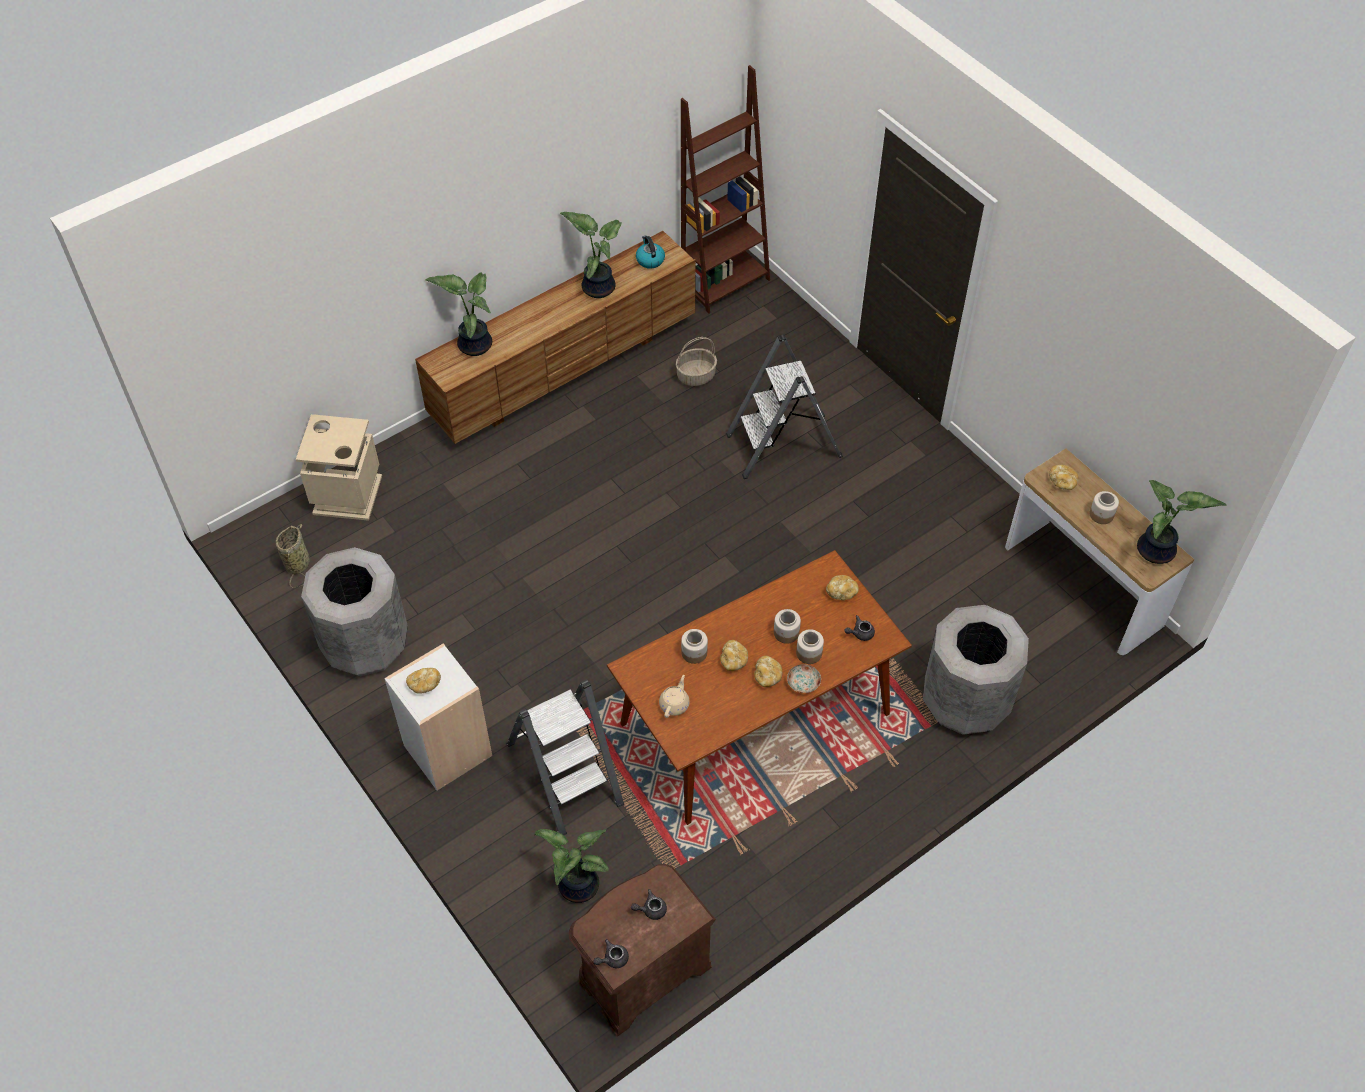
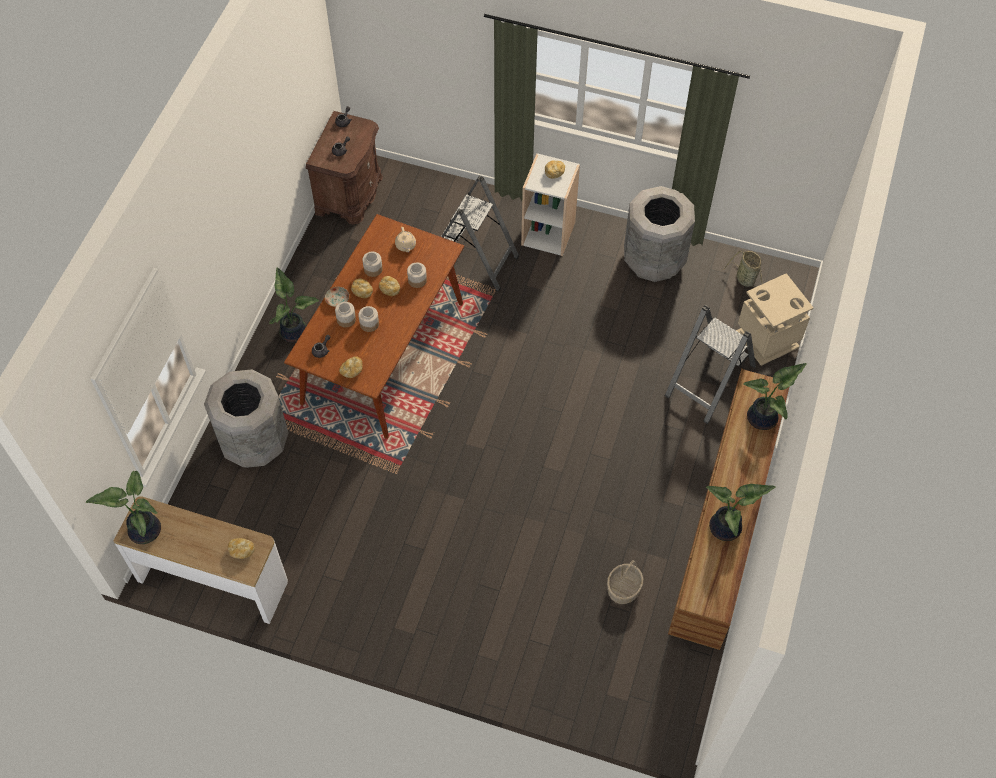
camera: 145 degrees right, 5 degrees up
potted plant [534,829,609,903] -> potted plant moved to [269,268,319,343]
kettle [636,236,665,269] -> none
brown bookcase [681,65,770,314] -> none
grey step ladder [726,334,843,479] -> grey step ladder moved to [665,305,756,424]
jar [1090,491,1119,524] -> jar moved to [362,252,383,277]

